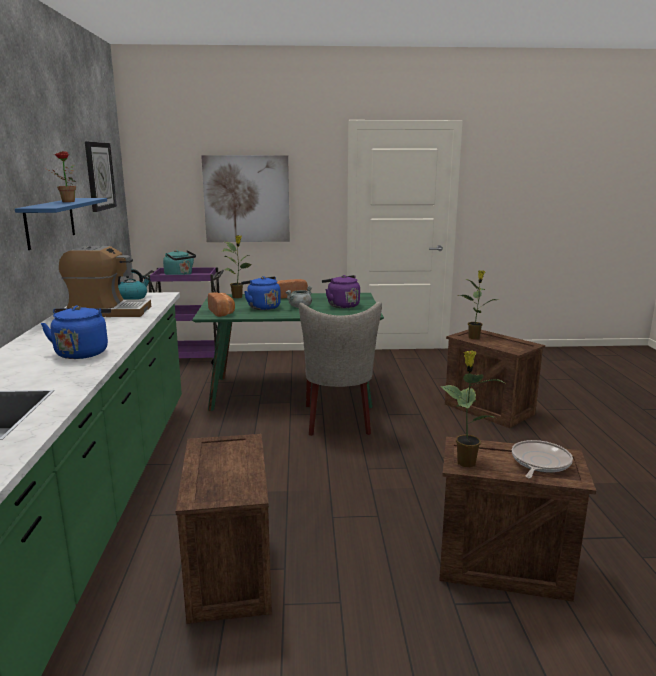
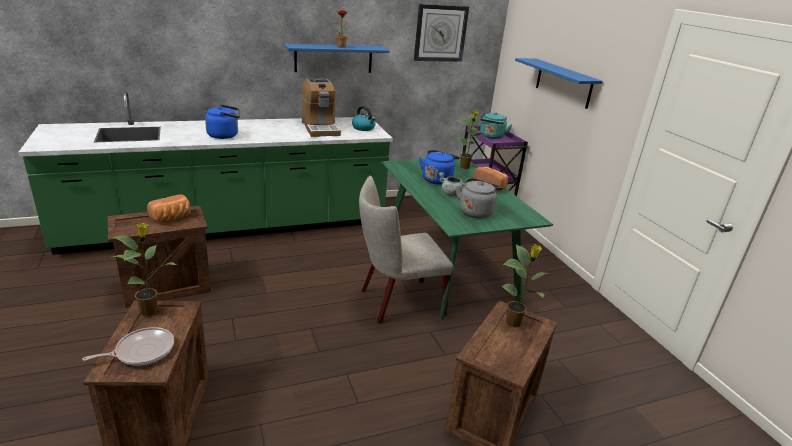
camera: 70 degrees right, 10 degrees up
picture [201,155,290,242] -> blue shelf [515,58,603,109]
bread [208,292,235,317] -> bread moved to [147,194,191,222]
purple kettle [322,275,360,308] -> grey kettle [456,178,503,219]
frying pan [512,440,573,478] -> frying pan turned 45 degrees counterclockwise [82,327,174,366]

